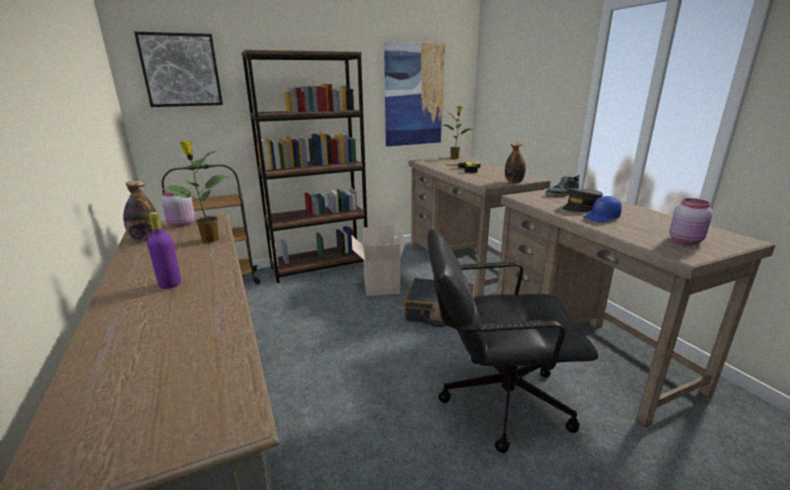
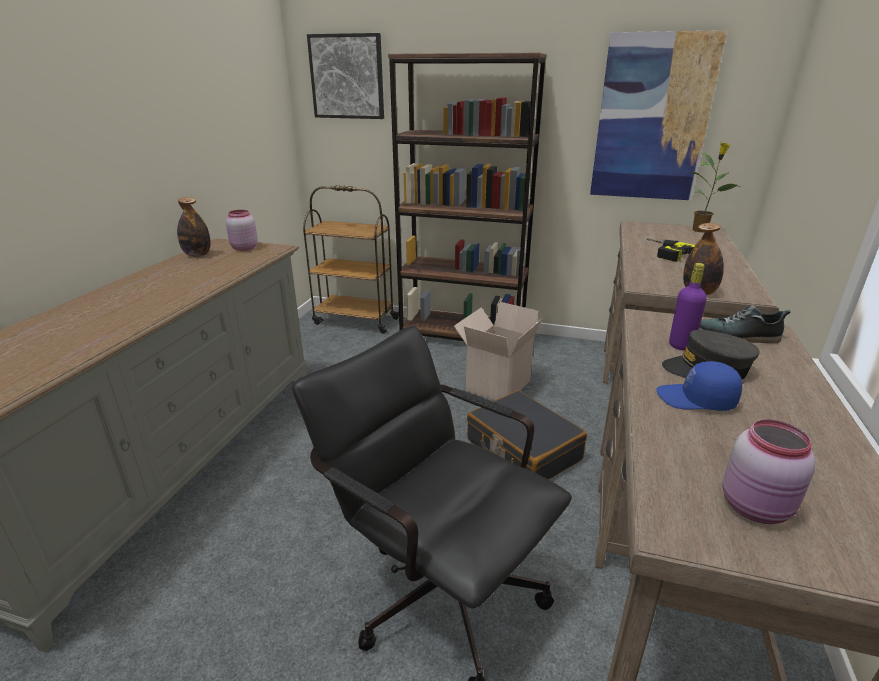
camera: 40 degrees right, 5 degrees up
purple bottle [147,212,181,289] -> purple bottle moved to [669,263,707,351]
potted plant [162,140,230,243] -> none

